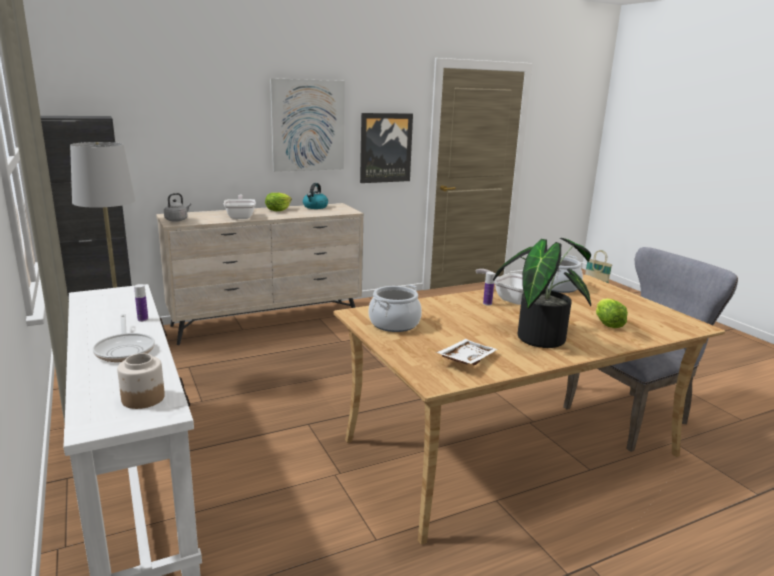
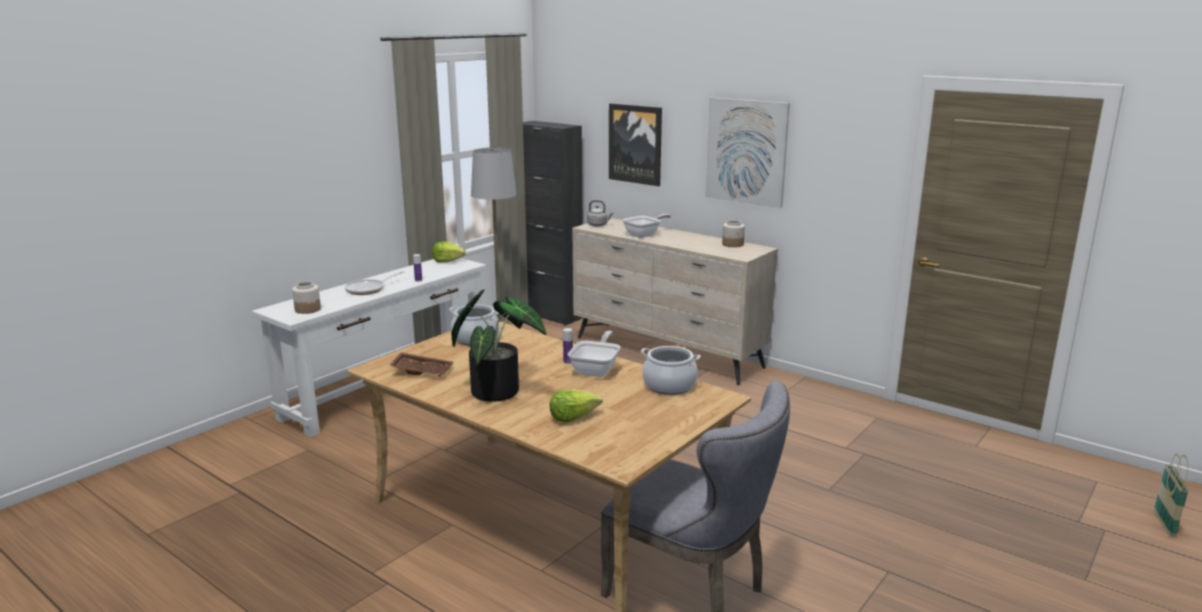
camera: 65 degrees right, 0 degrees up
lettuce [265,193,292,211] -> lettuce moved to [432,241,466,263]
kettle [303,183,328,209] -> jar [722,220,745,247]
picture [360,113,413,183] -> picture moved to [609,104,662,186]
white tray [436,339,498,365] -> brown tray [388,352,454,377]

